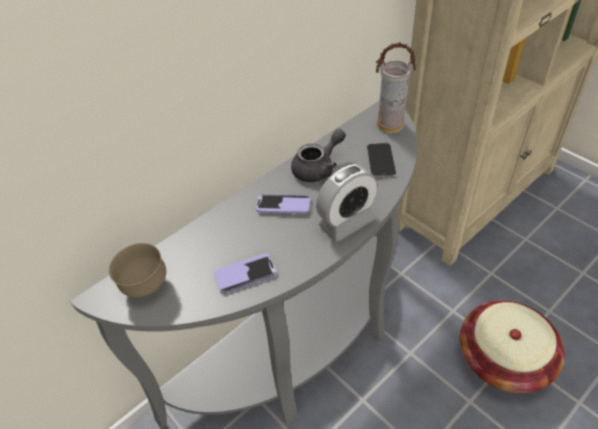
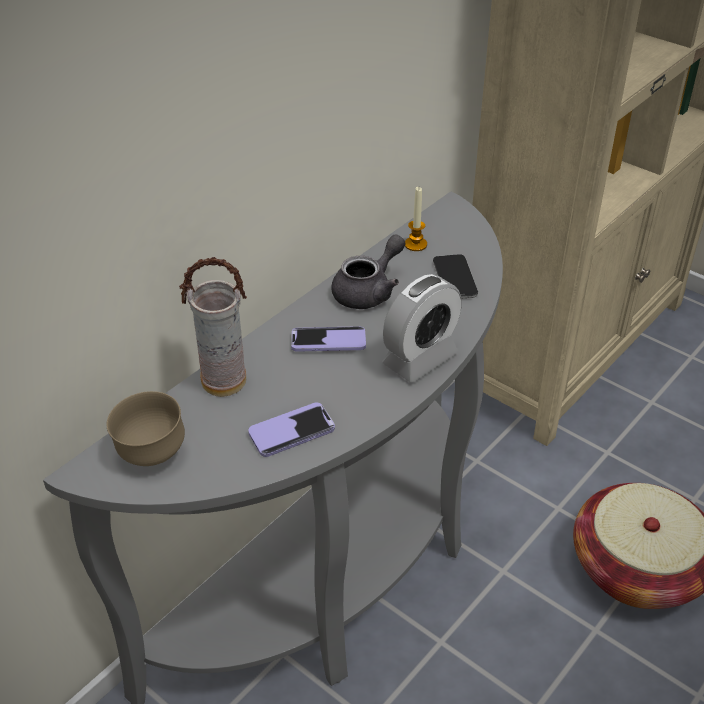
camera: 10 degrees left, 5 degrees down
vase [376,42,416,133] -> vase moved to [179,257,247,397]
none -> candle [405,187,427,251]

